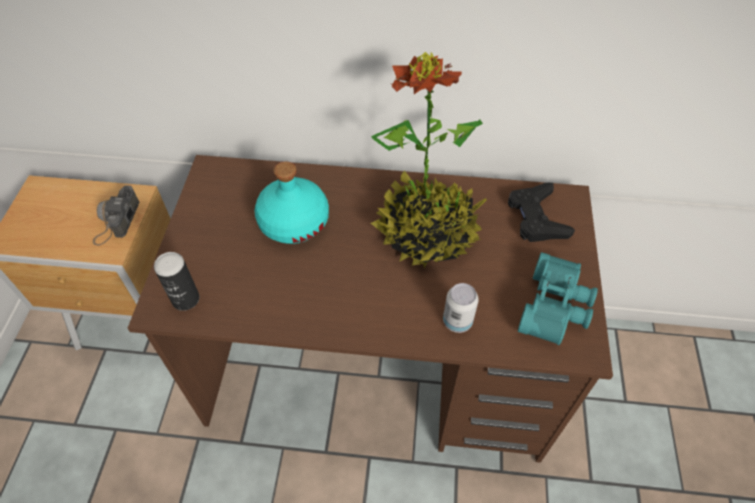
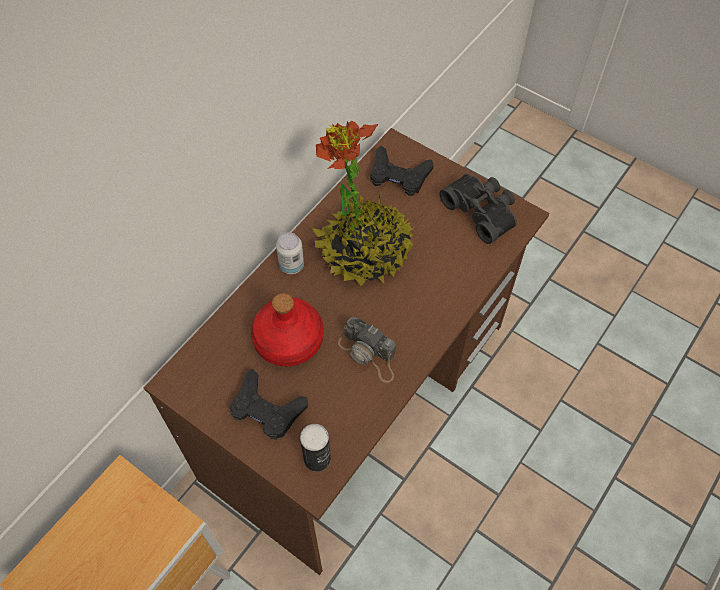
camera: 60 degrees left, 5 degrees up
camera [93,185,140,246] -> camera moved to [338,317,396,383]
turquoise bottle [254,161,329,244] -> red bottle [251,293,324,366]
can [443,283,479,333] -> can moved to [276,232,304,274]
turquoise binoculars [518,252,598,345] -> black binoculars [440,174,517,244]
none -> black game controller [230,368,308,439]

